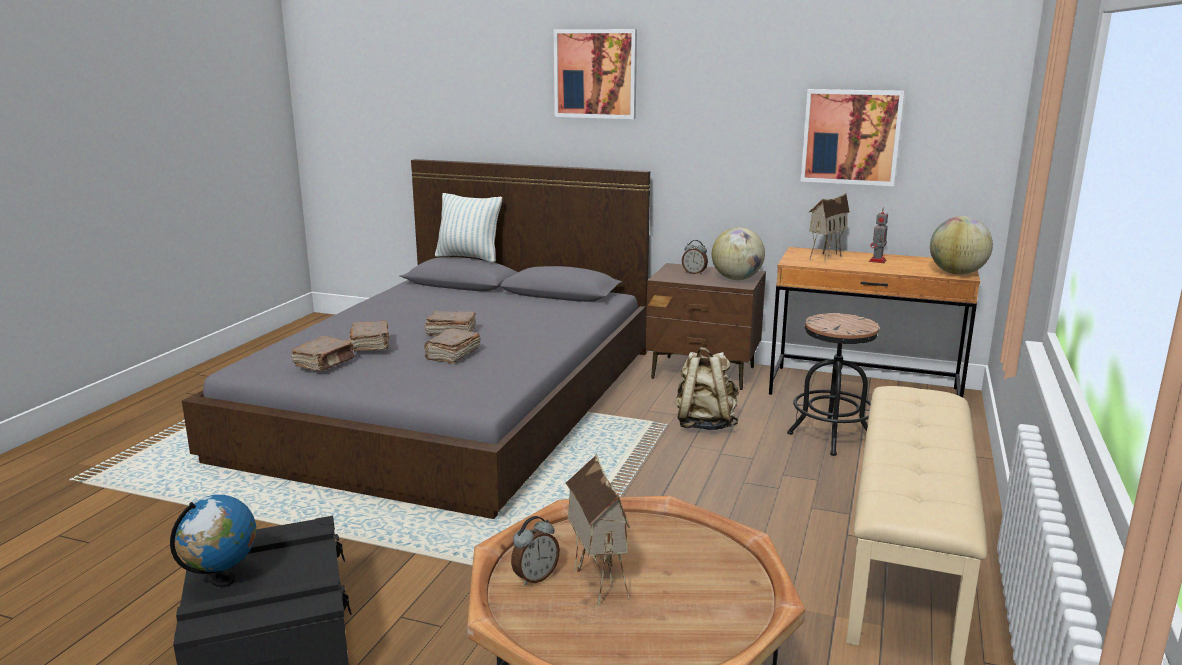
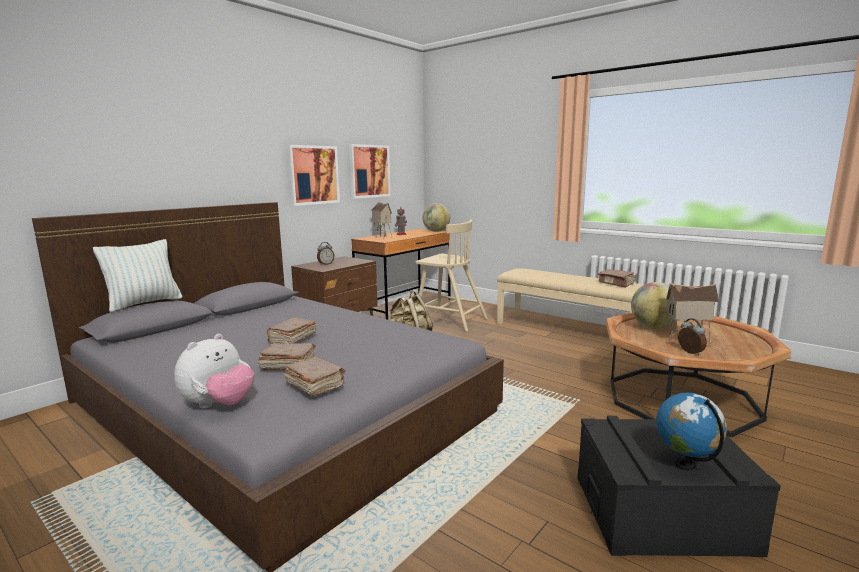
camera: 70 degrees left, 5 degrees down
brown book [424,328,481,364] -> brown book moved to [598,269,635,287]
picture [554,29,637,119] -> picture moved to [287,145,340,206]
globe [712,227,765,280] -> globe moved to [631,282,678,329]
black stool [787,313,879,456] -> beige chair [416,220,488,332]
none -> plush toy [174,334,254,409]

